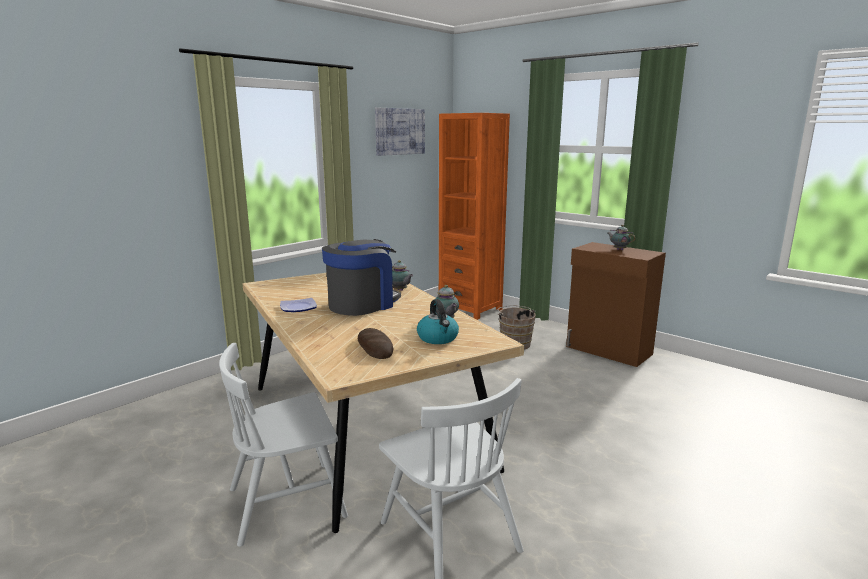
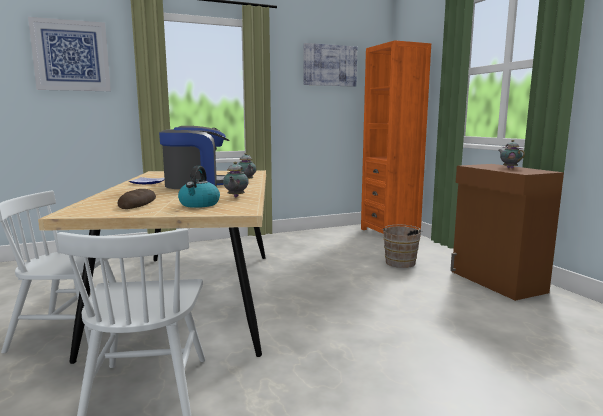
camera: 25 degrees right, 5 degrees down
none -> picture [28,17,111,91]

